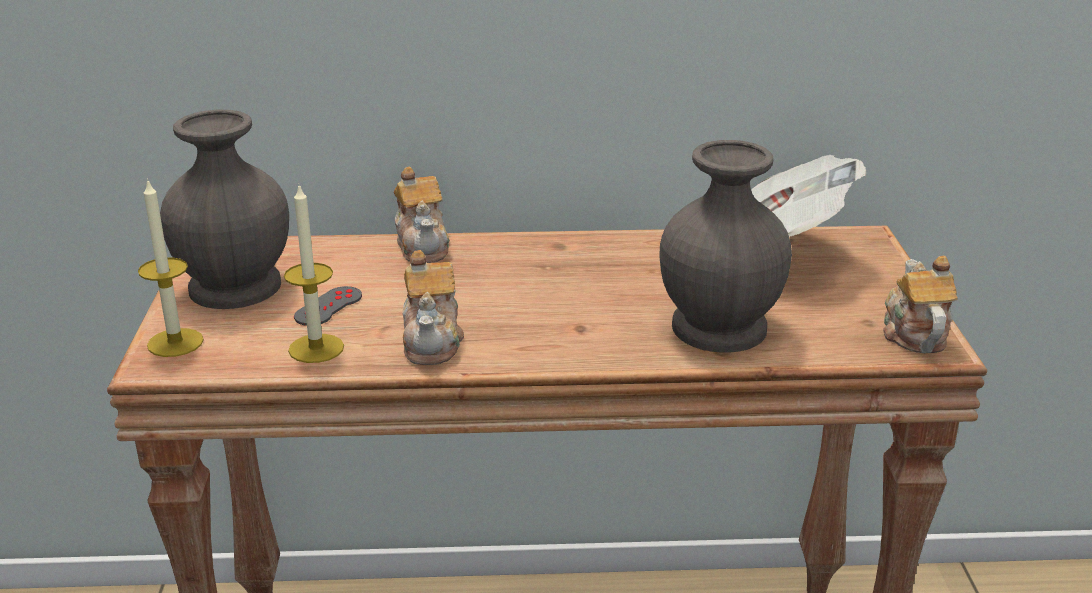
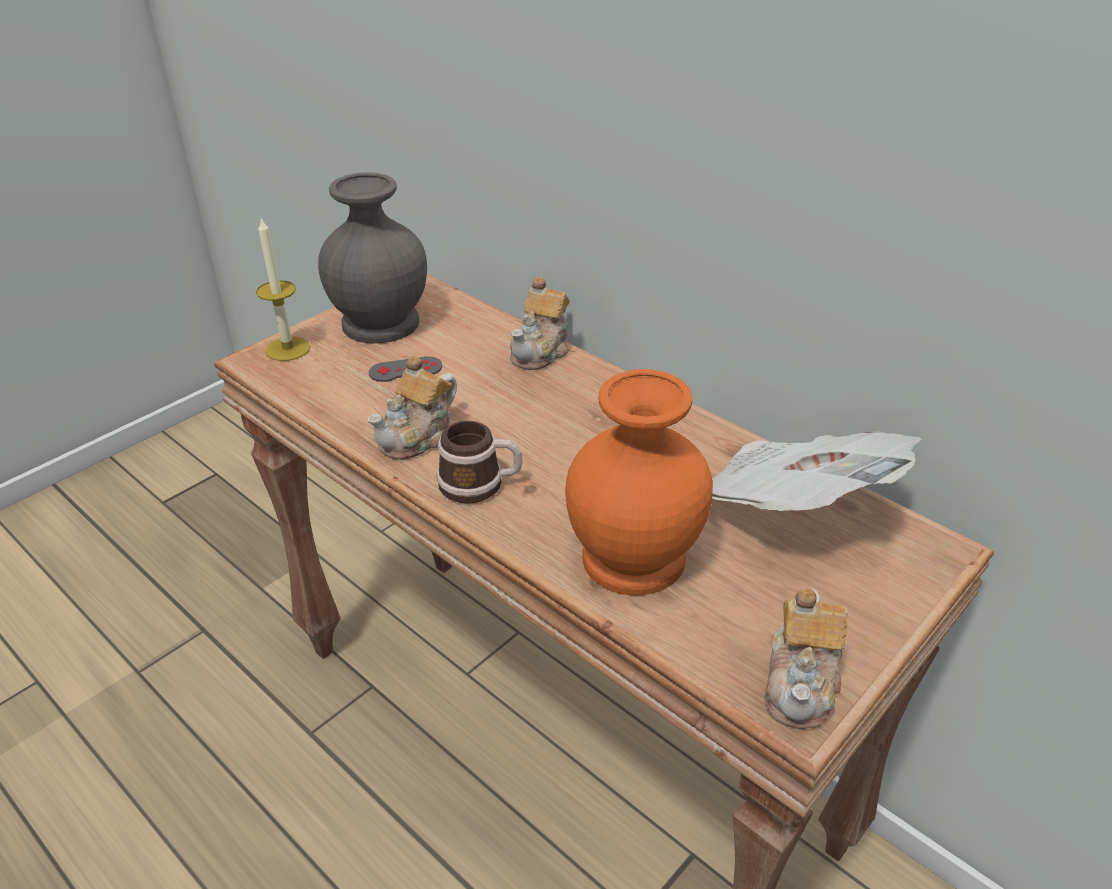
camera: 45 degrees right, 10 degrees up
candle [284,185,344,363] -> none
grey vase [659,140,792,353] -> orange vase [565,369,713,595]
teapot [883,256,958,353] -> teapot turned 150 degrees clockwise [764,589,848,729]
none -> mug [437,421,523,504]

